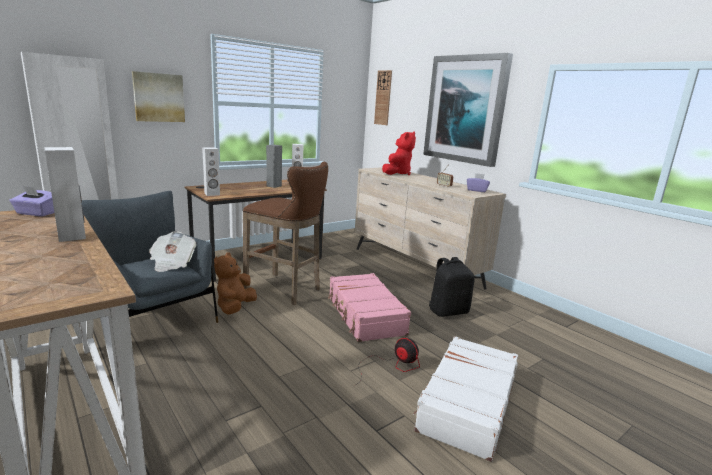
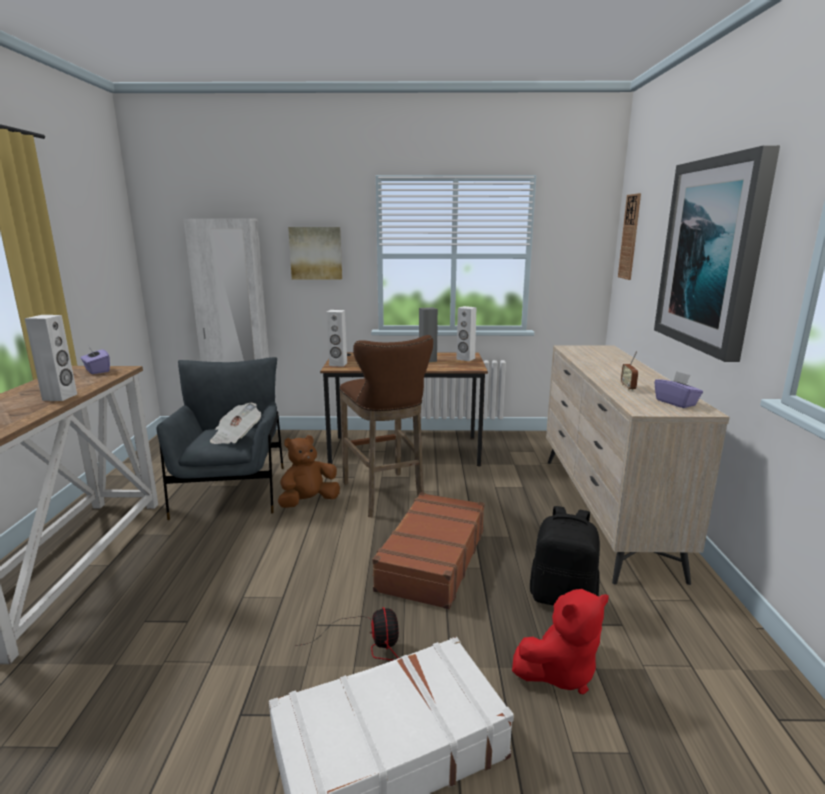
camera: 40 degrees right, 0 degrees up
pink suitcase [328,273,411,342] -> brown suitcase [372,492,485,609]
red plush toy [382,132,416,175] -> red plush toy moved to [512,589,609,694]

